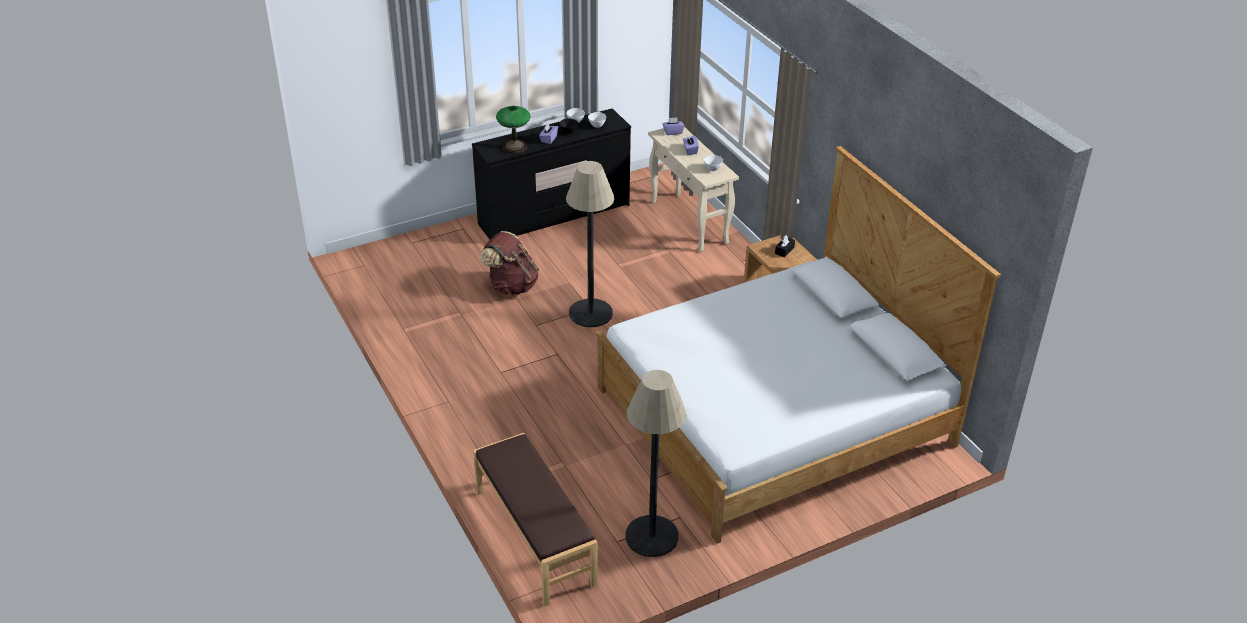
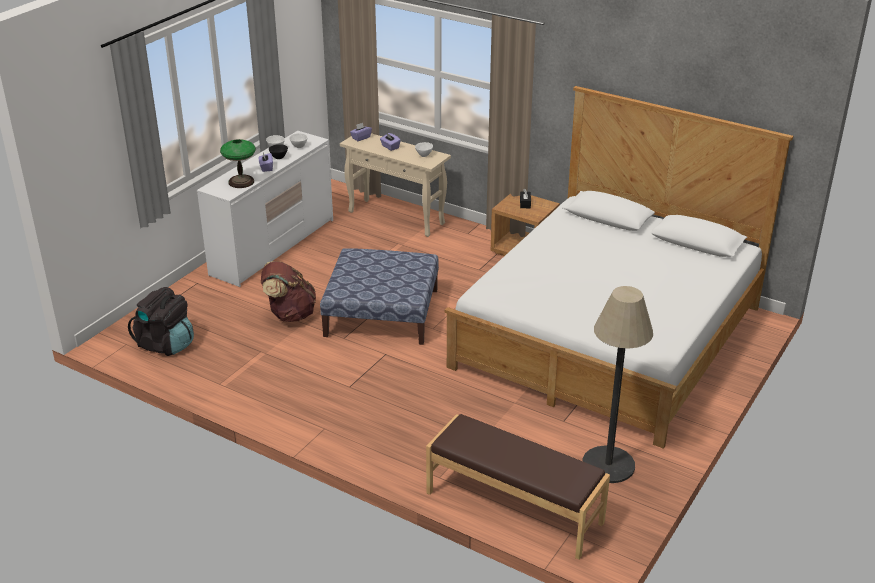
camera: 30 degrees left, 5 degrees down
black dresser [472,108,631,239] -> white dresser [197,131,333,287]
floor lamp [566,161,614,327] -> ottoman [320,248,439,345]
none -> black backpack [128,287,194,356]

